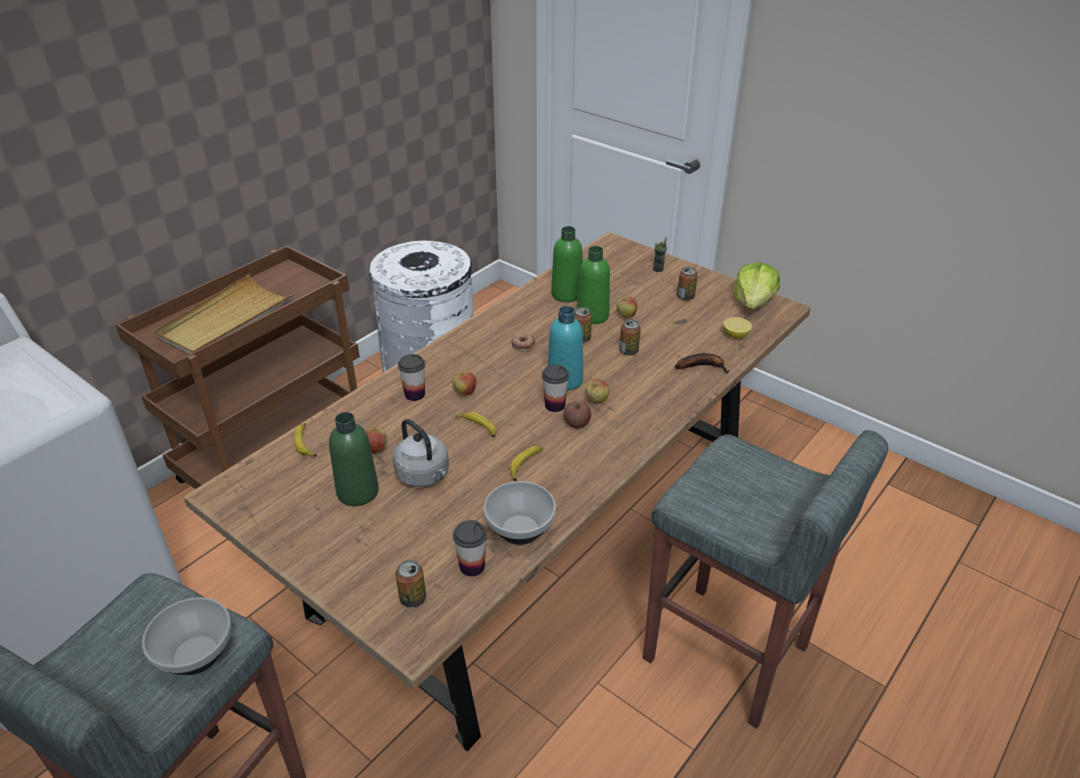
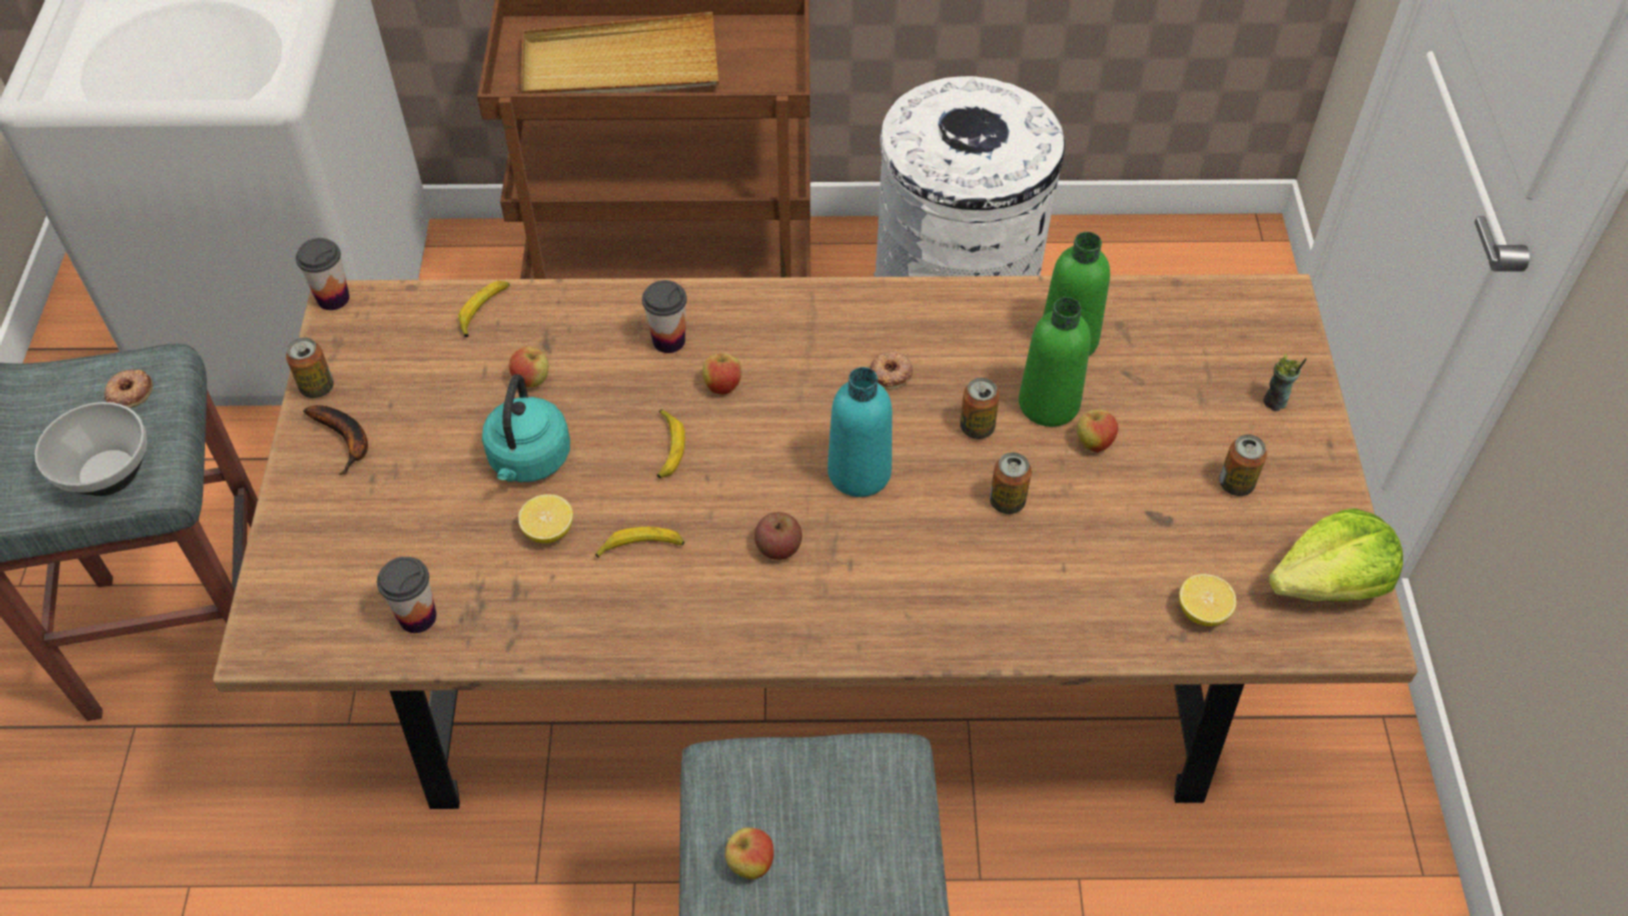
camera: 50 degrees right, 15 degrees up
green bottle [329,412,379,506] -> none
grey kettle [393,419,449,487] -> turquoise kettle [482,374,570,482]
can [395,560,426,607] -> can moved to [286,337,334,398]
bowl [484,481,556,545] -> none
cup [542,365,569,412] -> cup moved to [296,238,350,310]
apple [585,379,609,403] -> apple moved to [725,828,774,880]
banana [675,353,729,374] -> banana moved to [303,405,368,475]
none -> donut [104,369,153,408]
none -> lemon [518,494,573,543]

